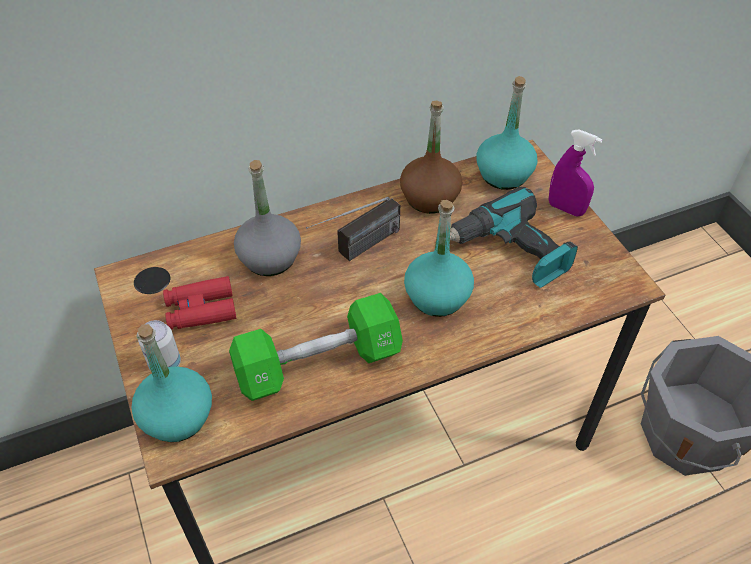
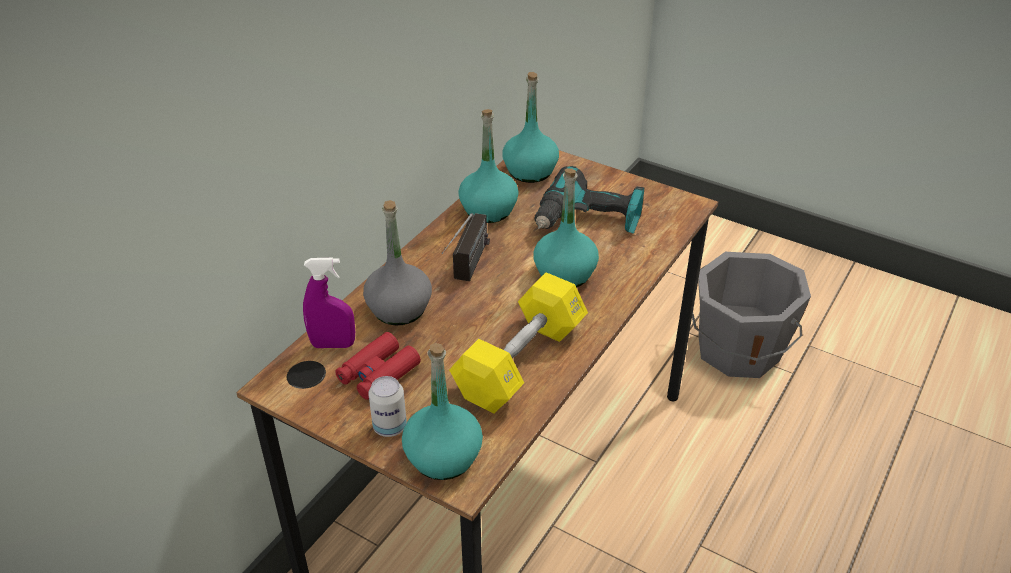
camera: 35 degrees left, 10 degrees down
green dumbbell [229,293,403,401] -> yellow dumbbell [449,272,588,413]
brown bottle [400,101,462,214] -> turquoise bottle [458,109,519,223]
purple spray bottle [549,129,603,217] -> purple spray bottle moved to [303,258,355,348]

